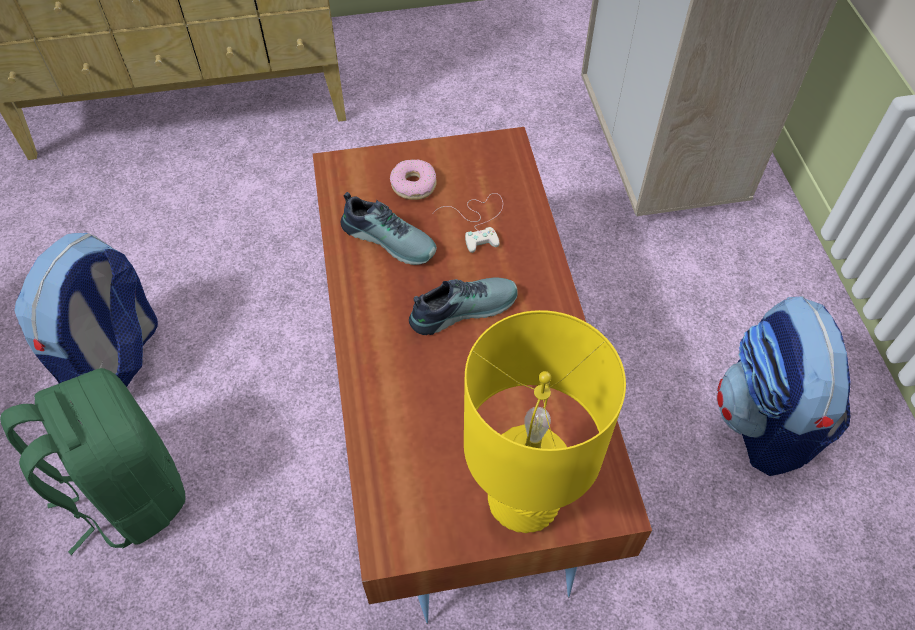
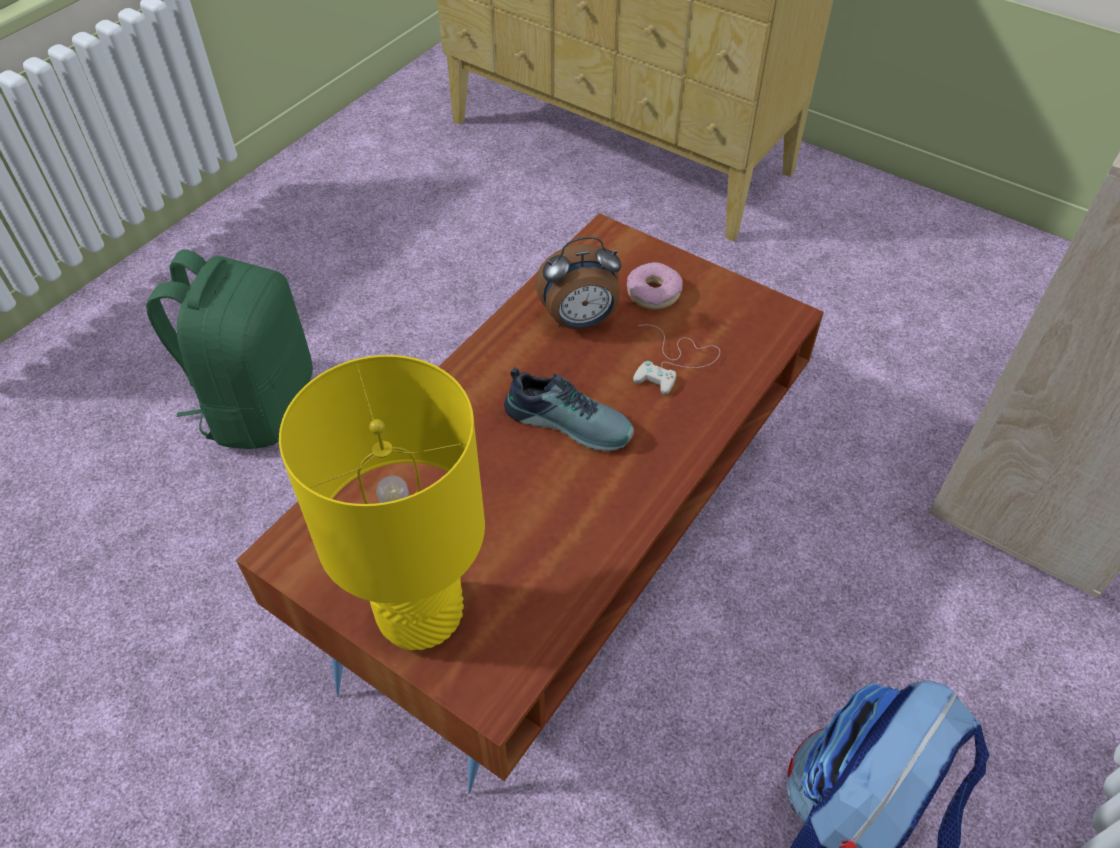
camera: 45 degrees right, 5 degrees down
backpack [15,233,158,387] -> none
shoe [341,192,437,265] -> alarm clock [535,237,622,329]

